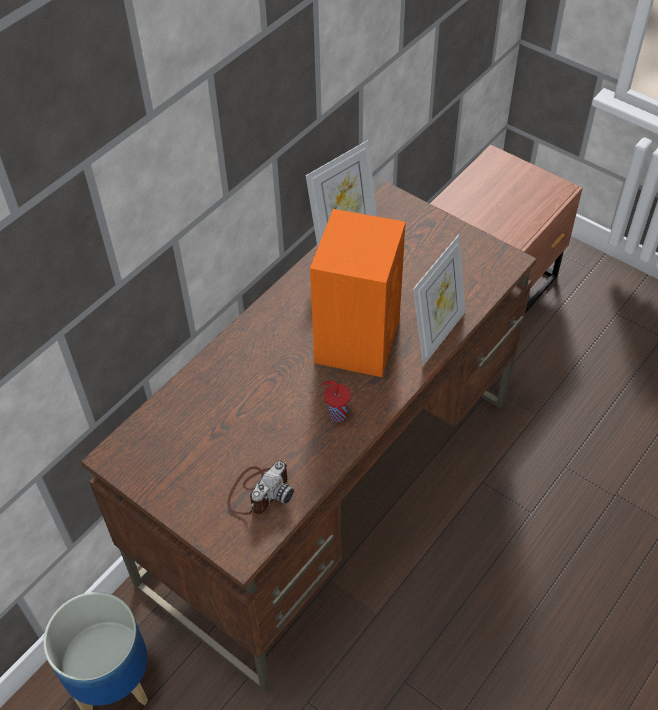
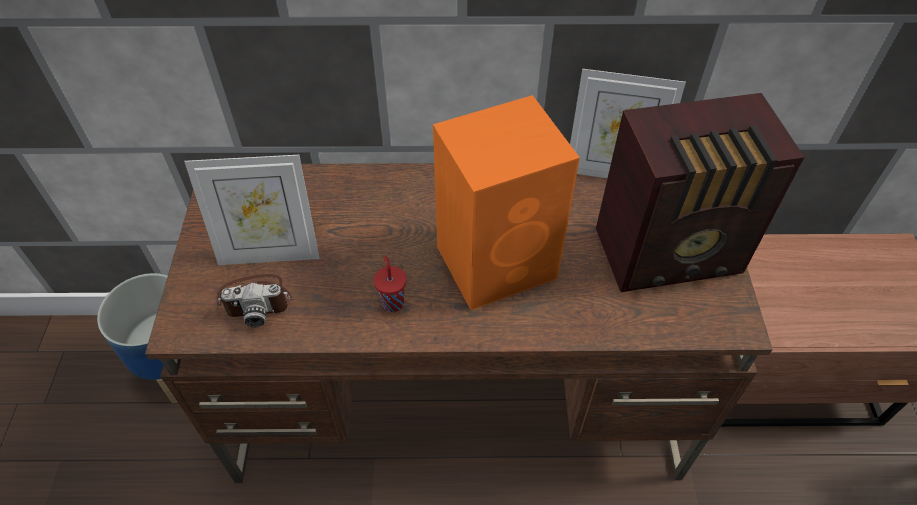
camera: 50 degrees right, 0 degrees up
picture frame [413,234,466,366] -> picture frame moved to [184,155,320,265]
none -> radio [596,93,805,292]

